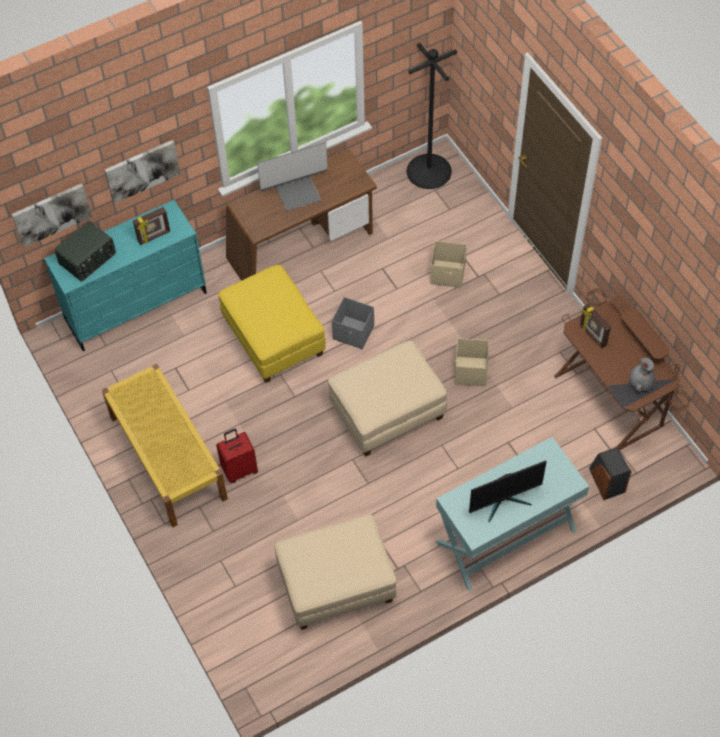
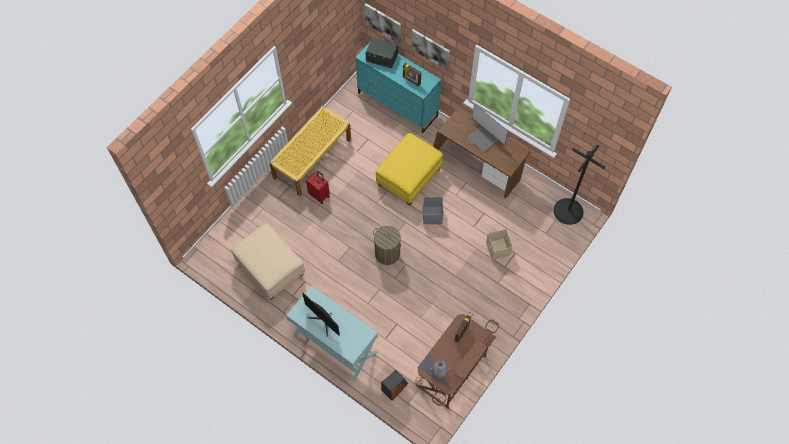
camera: 65 degrees right, 5 degrees up
beige ottoman [328,340,447,456] -> laundry basket [373,226,401,265]
beige storage box [454,338,489,386] -> none

